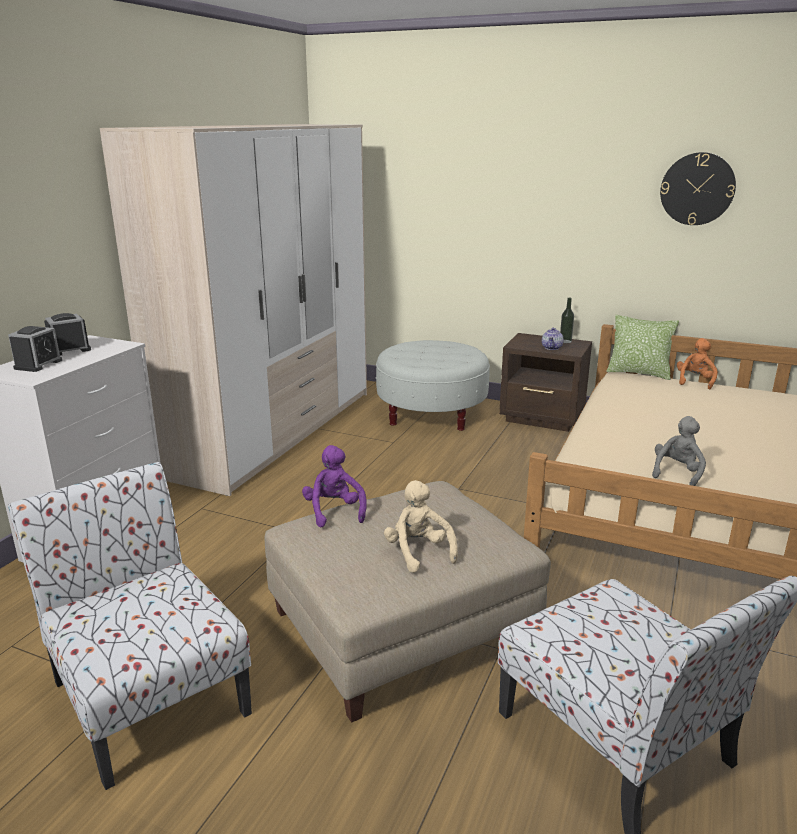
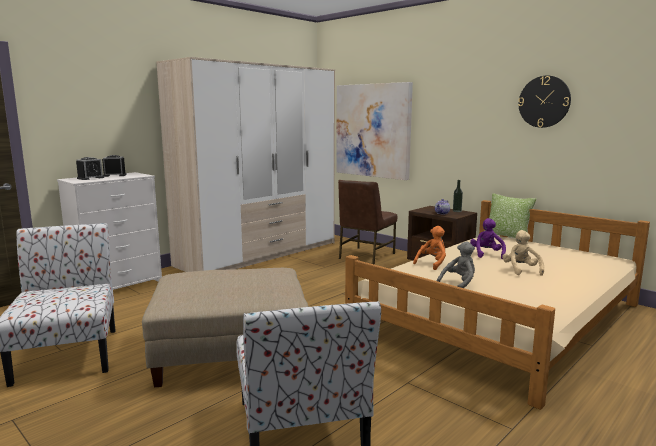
camera: 20 degrees right, 10 degrees down
purple plush toy [302,445,367,527] -> purple plush toy moved to [470,218,506,259]
white ottoman [376,340,490,431] -> brown chair [338,180,397,264]
beige plush toy [384,480,458,573] -> beige plush toy moved to [502,230,544,276]
orange plush toy [677,338,718,390] -> orange plush toy moved to [413,226,446,270]
none -> picture [336,82,413,180]

